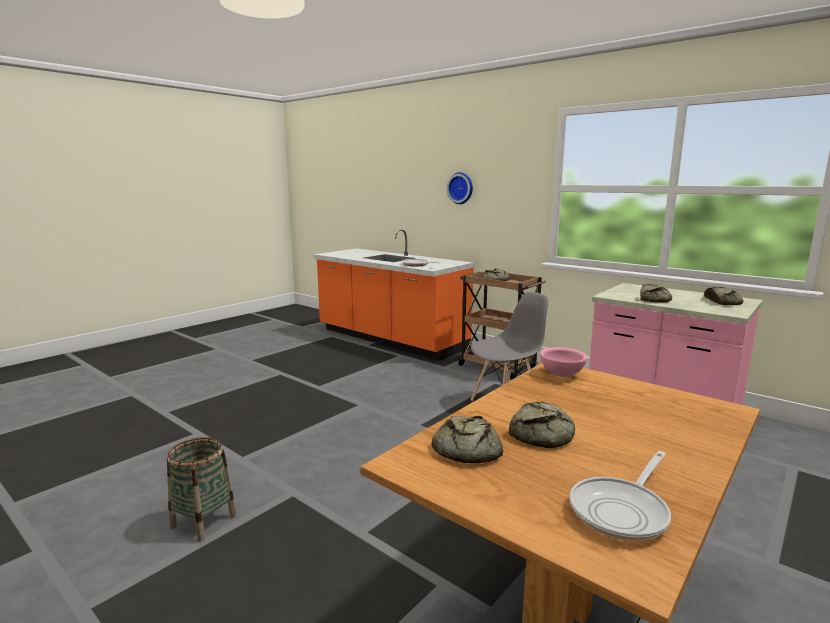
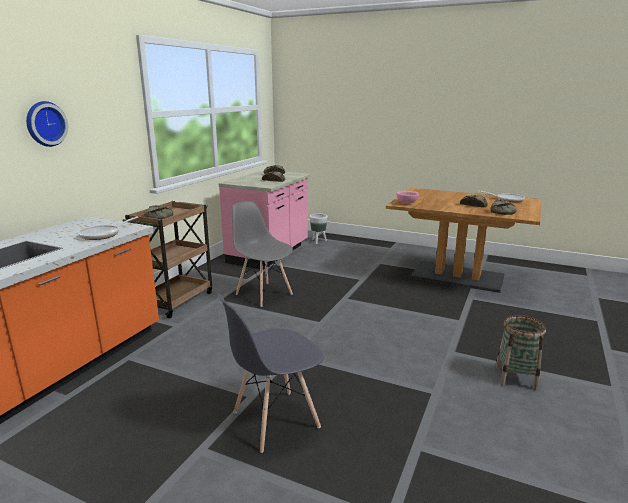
camera: 105 degrees left, 5 degrees up
none -> grey chair [217,293,324,453]
none -> white planter [310,214,327,244]

